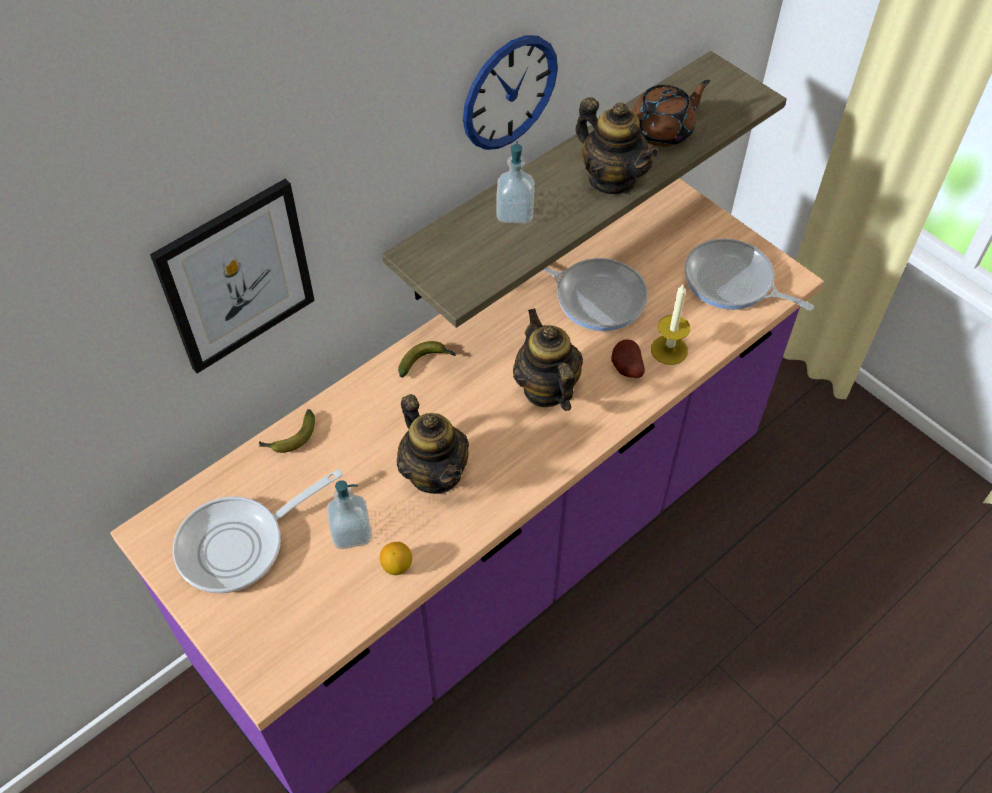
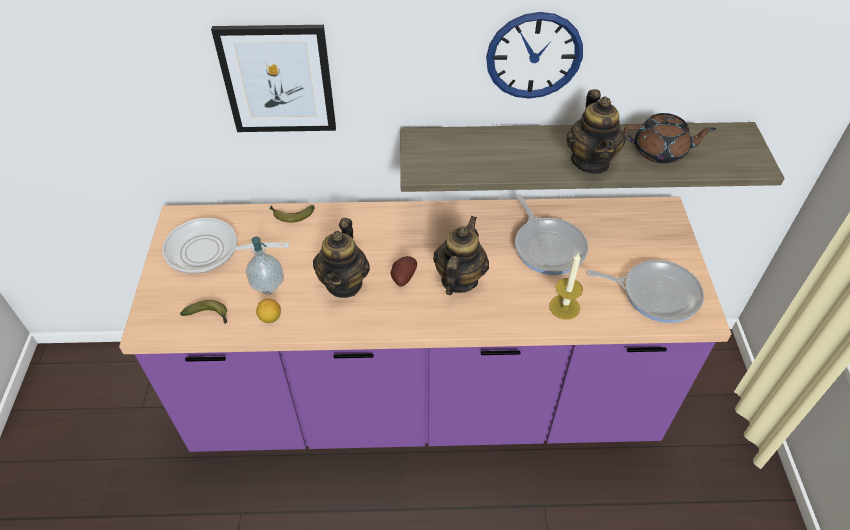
camera: 40 degrees right, 5 degrees down
banana [398,341,456,377] -> banana moved to [180,300,228,324]
soap dispenser [496,141,535,224] -> none
potato [611,340,645,378] -> potato moved to [390,256,417,286]
frying pan [684,238,814,310] -> frying pan turned 120 degrees clockwise [586,260,704,323]

